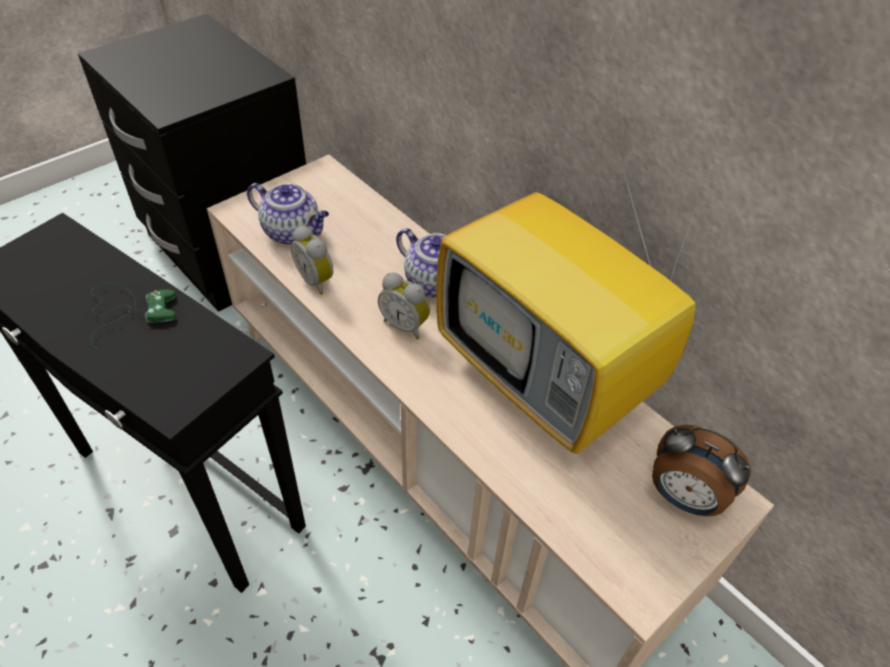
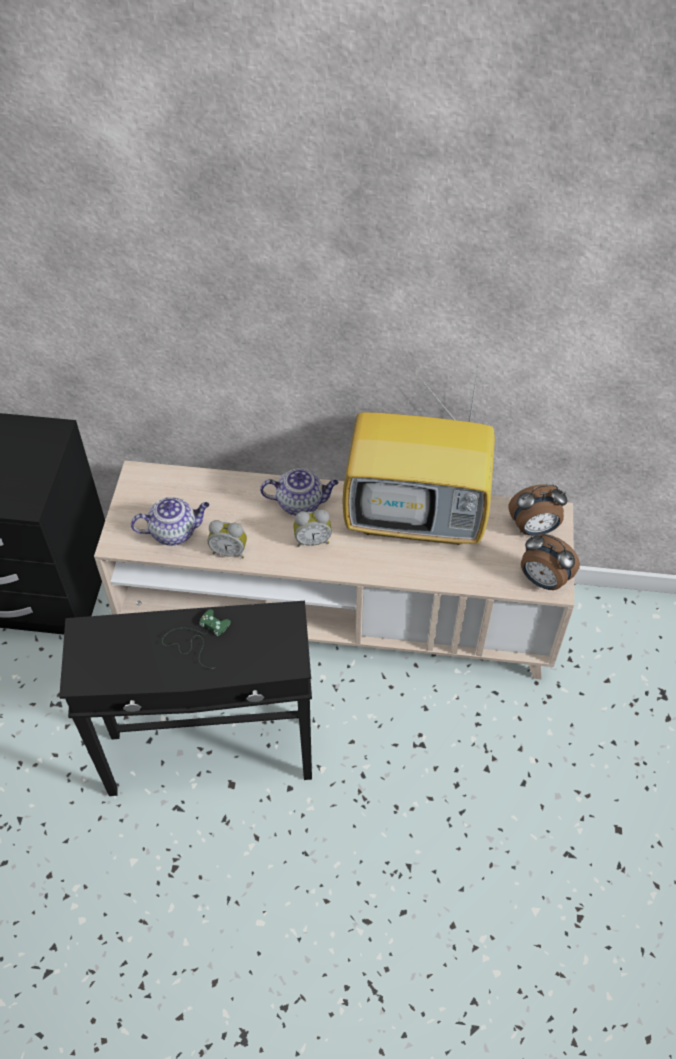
camera: 40 degrees left, 5 degrees up
none -> alarm clock [521,534,580,590]

